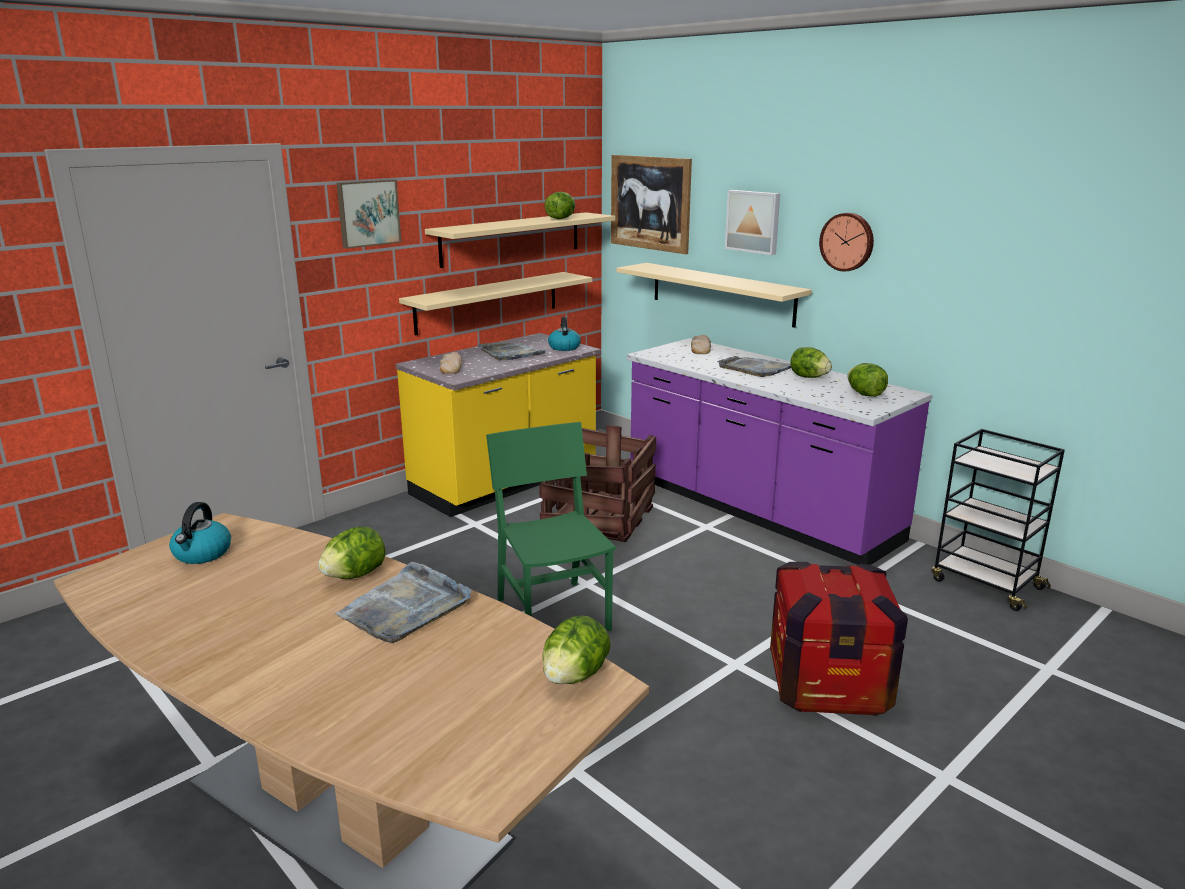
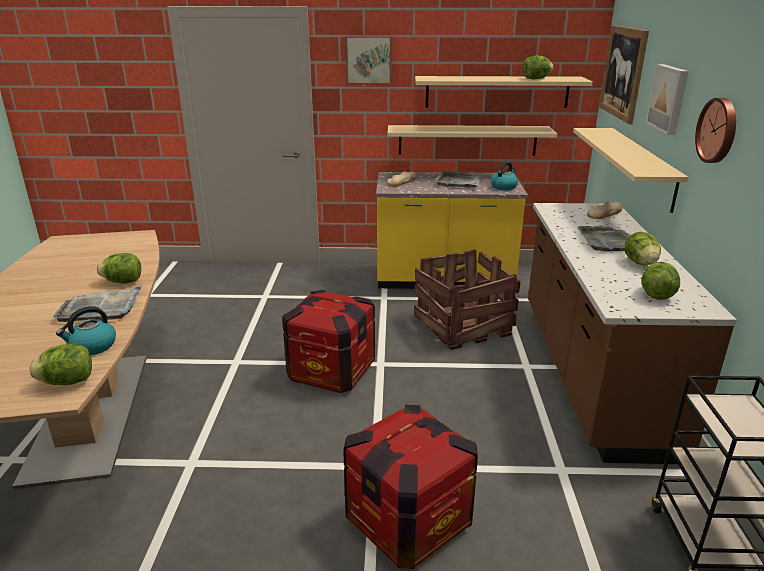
camera: 45 degrees right, 5 degrees up
kettle [169,502,231,564] -> kettle moved to [56,306,116,355]
green chair [486,422,616,631] -> crate [282,290,375,393]
purple counter [627,338,932,565] -> brown counter [528,203,737,464]

